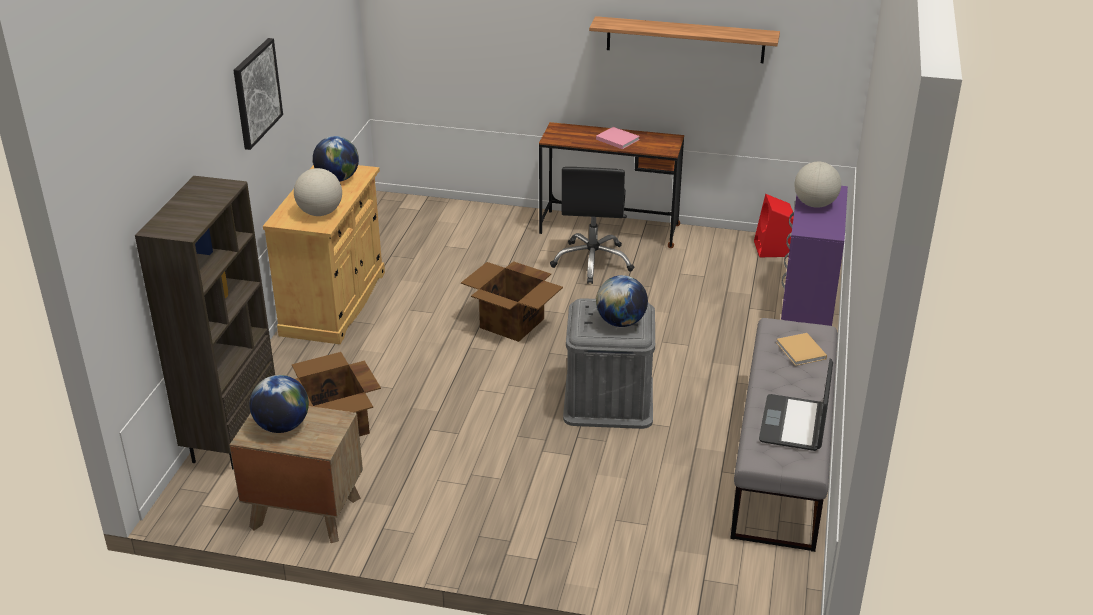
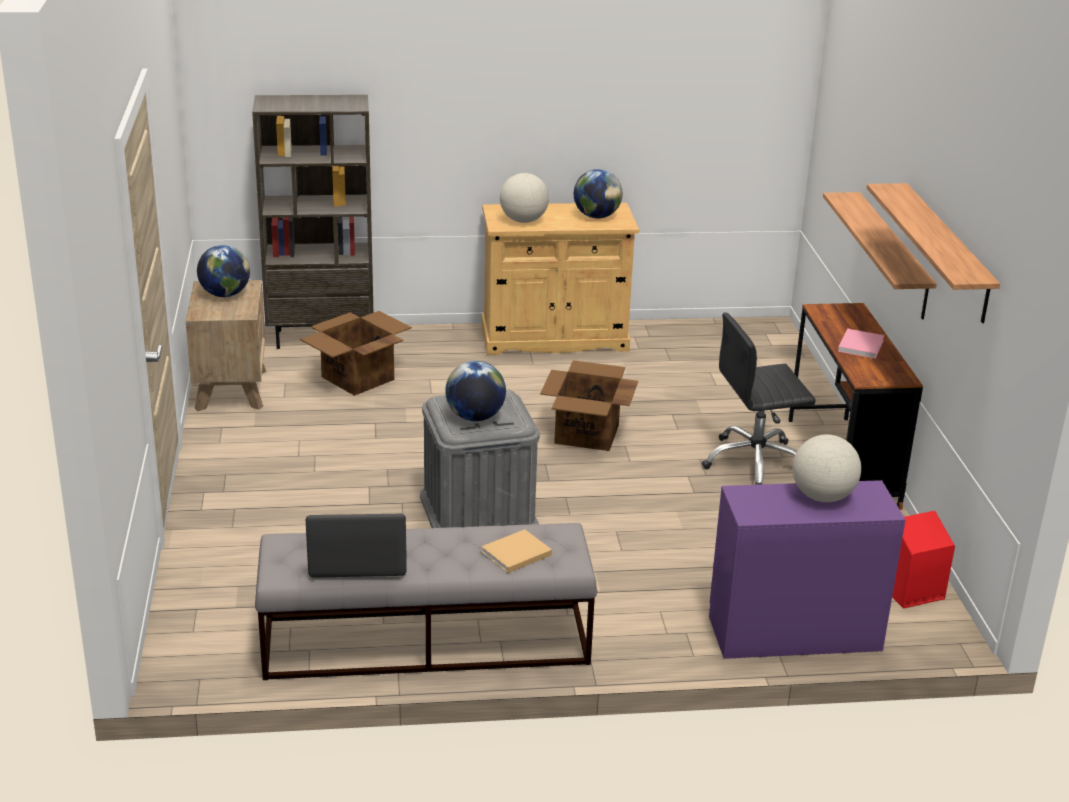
camera: 70 degrees right, 5 degrees down
picture [233,38,283,150] -> none
none -> shelf [823,192,937,320]

